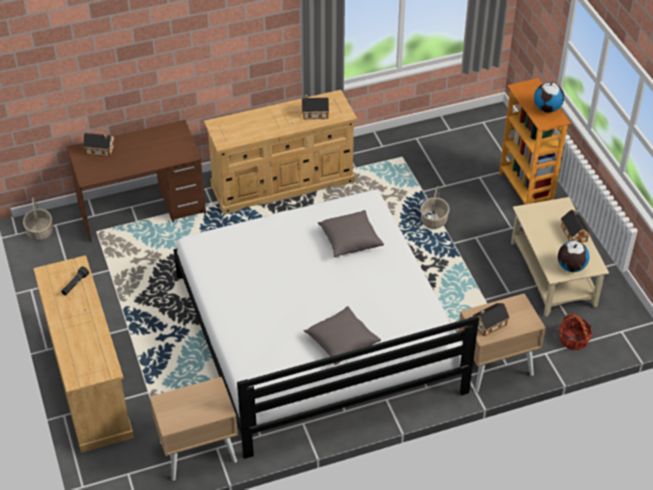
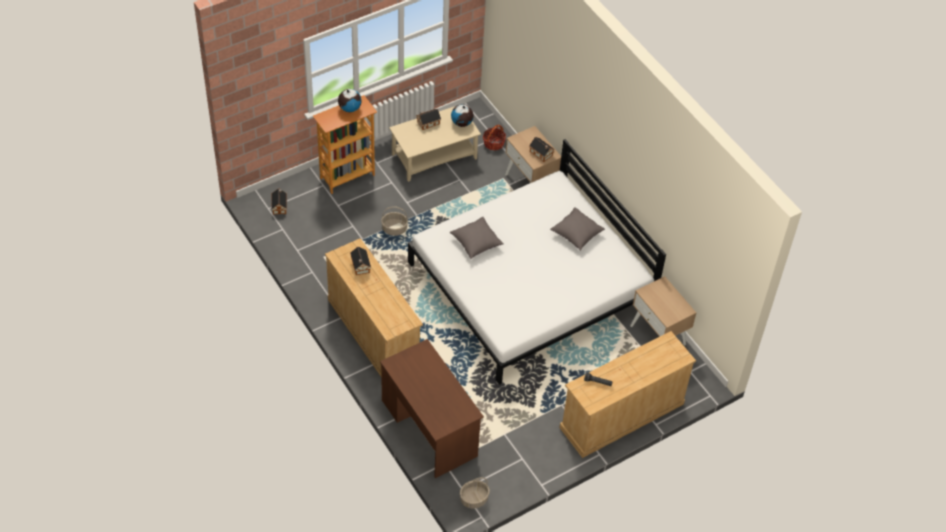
camera: 105 degrees left, 5 degrees up
toy house [83,133,115,157] -> toy house moved to [272,189,287,215]

